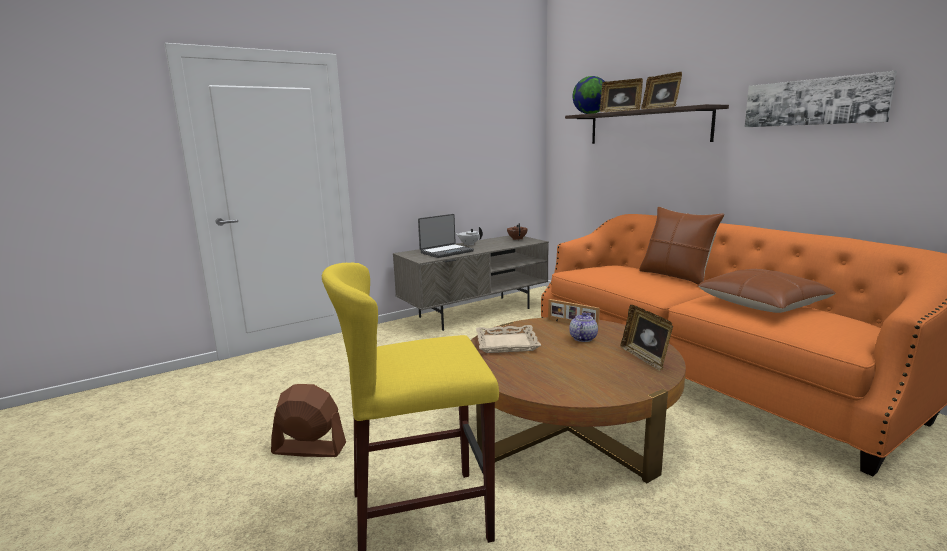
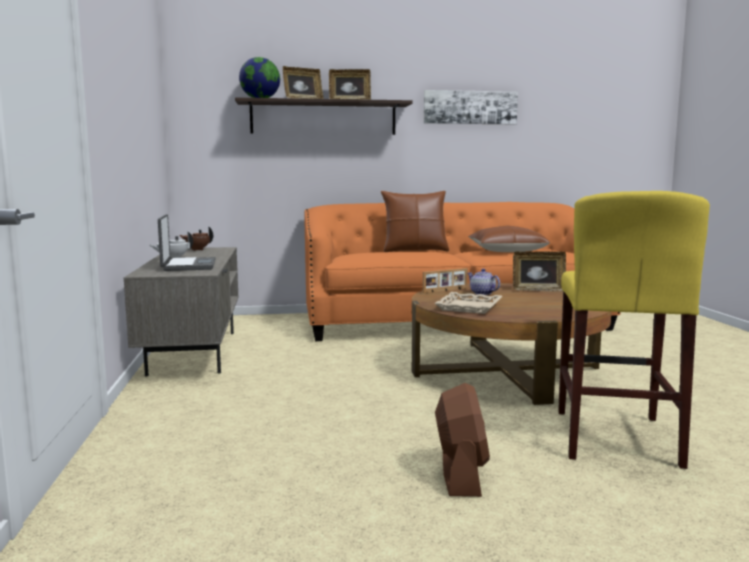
camera: 65 degrees left, 5 degrees down
brown fan [271,384,346,457] -> brown fan turned 150 degrees clockwise [435,383,490,497]

